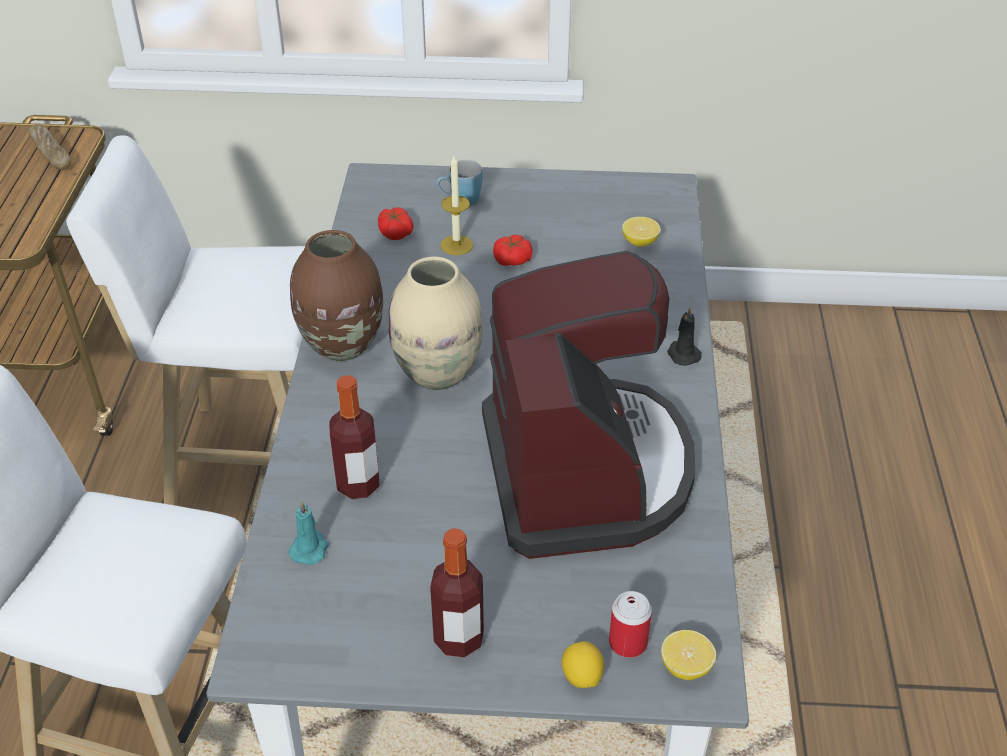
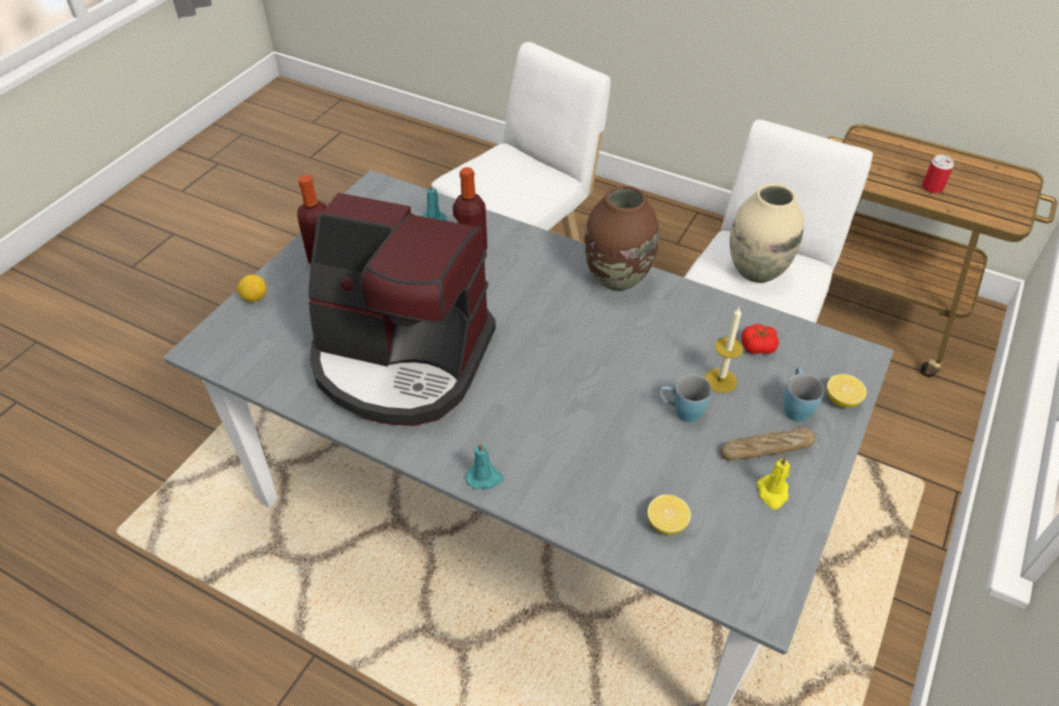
camera: 115 degrees right, 5 degrees up
bread [28,124,71,170] -> bread moved to [721,427,816,460]
beige vase [388,257,483,390] -> beige vase moved to [730,184,804,283]
tomato [493,235,533,266] -> blue mug [660,374,712,423]
can [609,591,652,658] -> can moved to [922,155,954,194]
lemon [661,630,716,680] -> lemon moved to [827,374,867,407]
black candle [667,307,702,366] -> turquoise candle [466,442,504,490]
none -> yellow candle [757,456,790,509]

